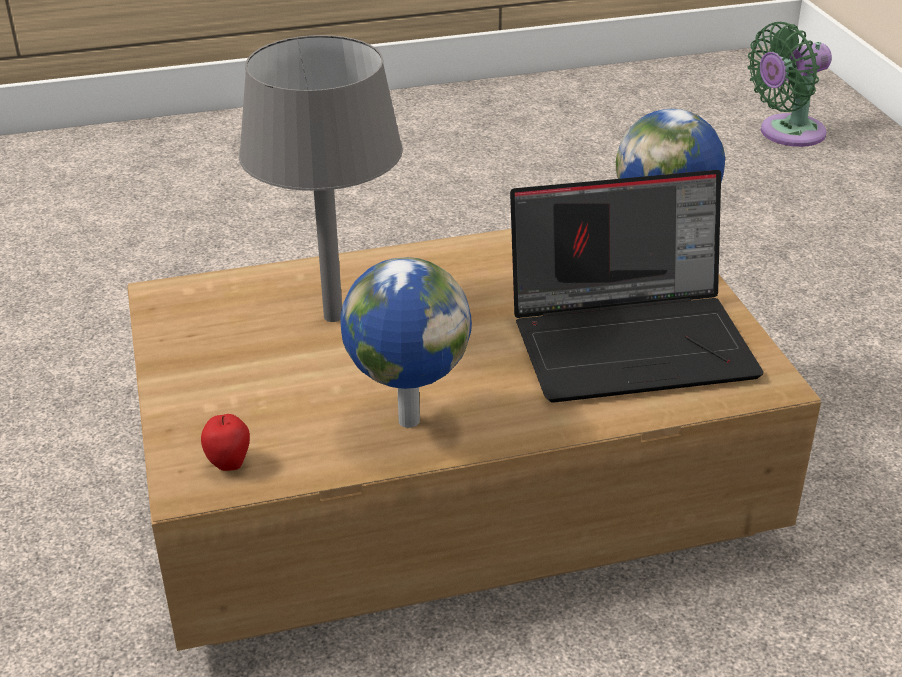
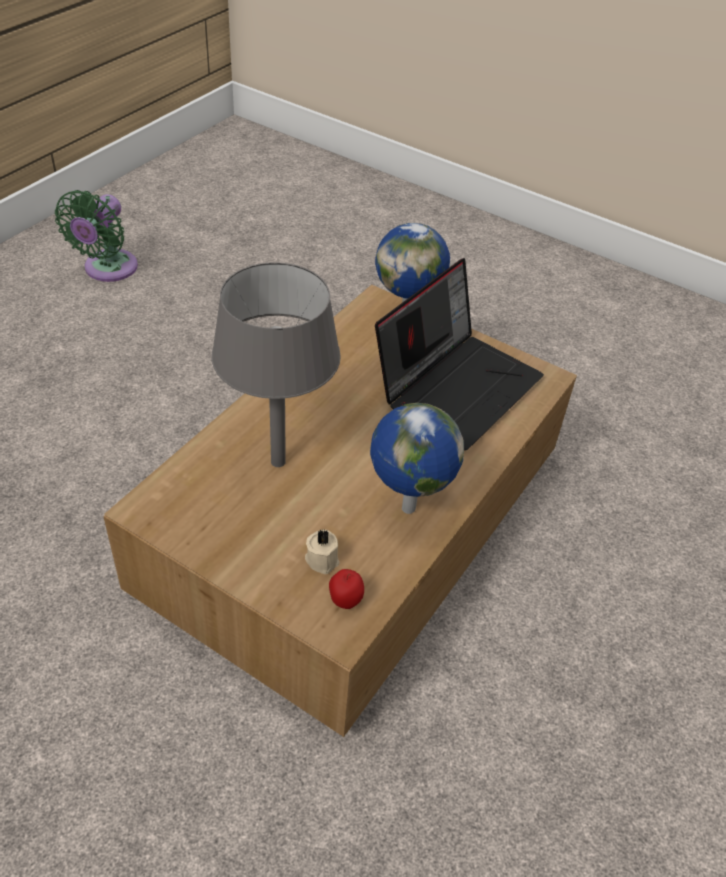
camera: 45 degrees left, 10 degrees up
green fan [748,22,832,147] -> green fan moved to [55,190,138,282]
none -> beige candle [305,529,340,574]

